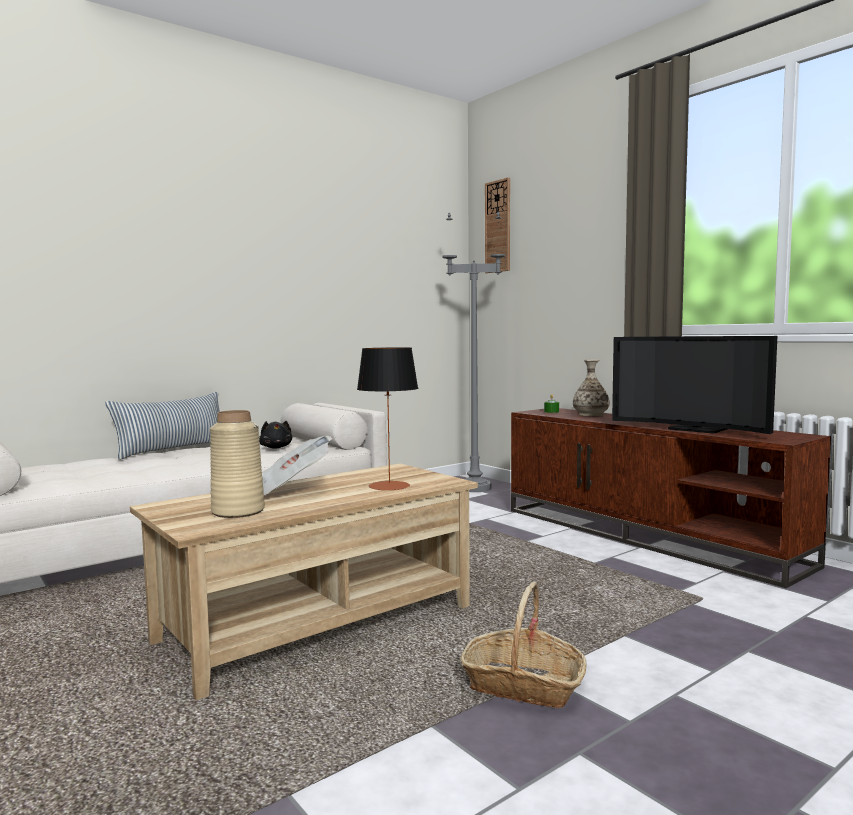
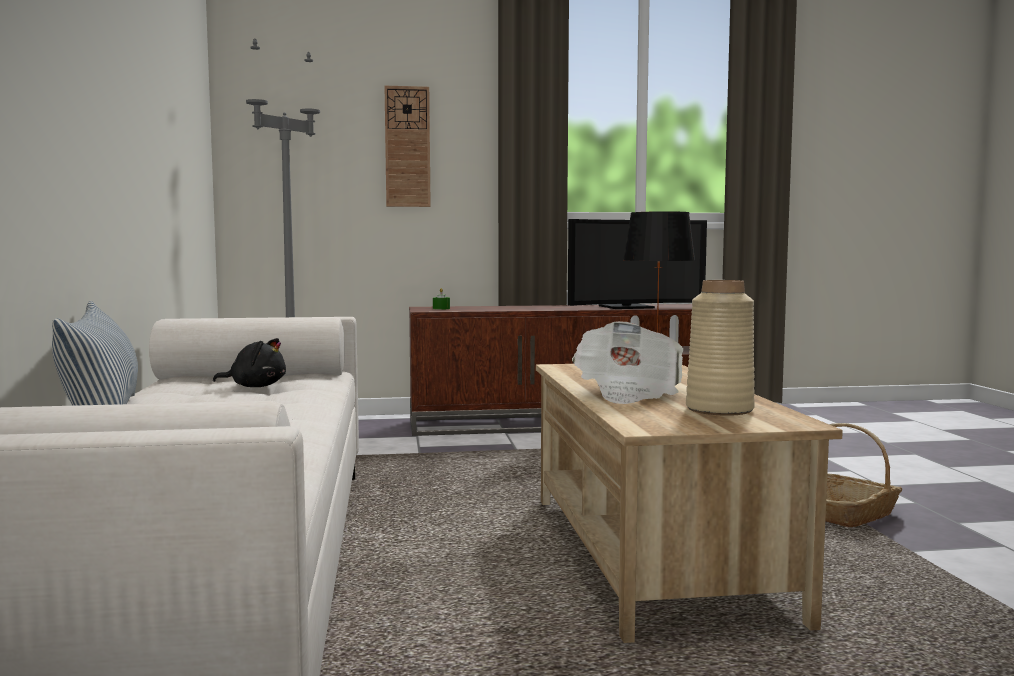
camera: 60 degrees left, 0 degrees up
wall clock [485,177,510,273] -> wall clock moved to [384,86,431,207]
vase [573,359,610,416] -> none

